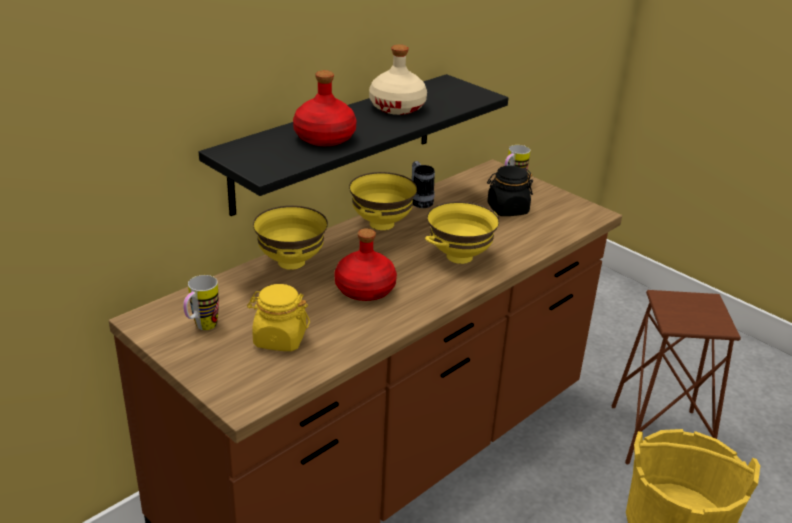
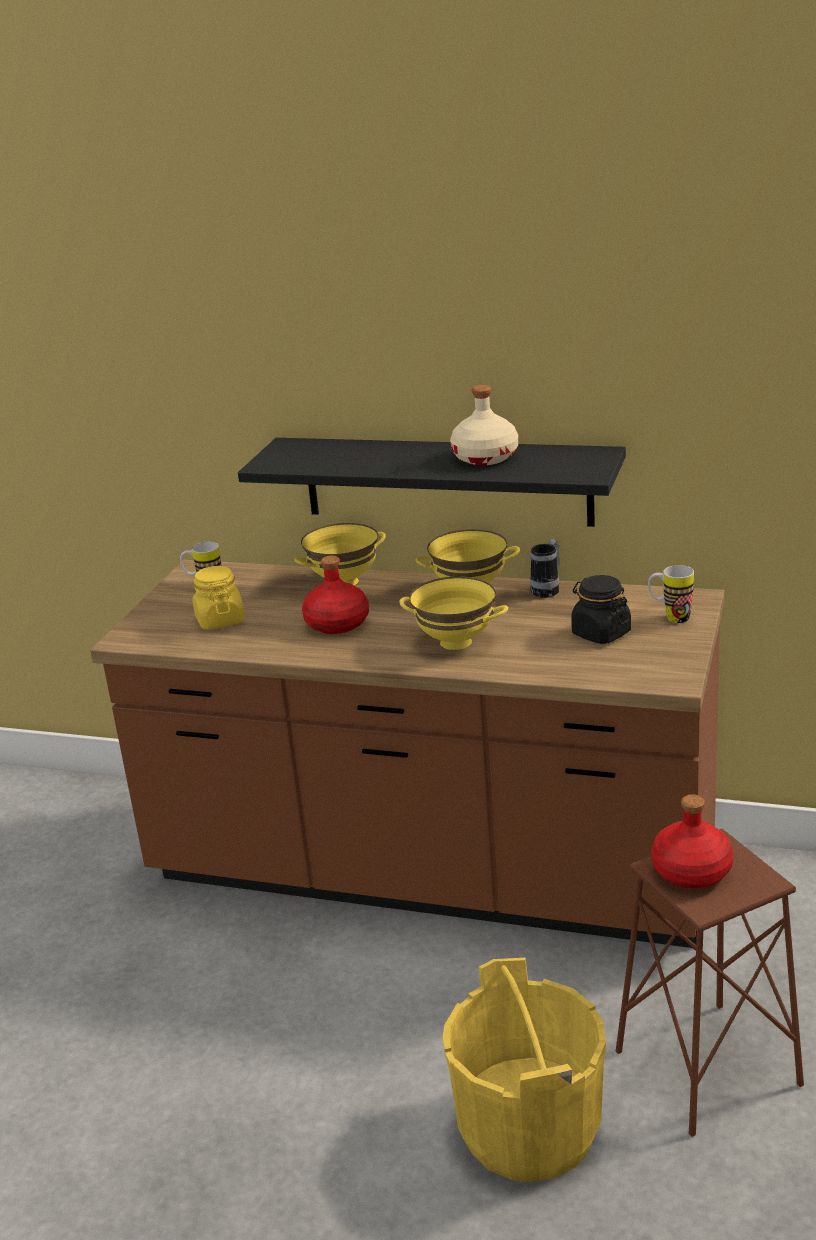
camera: 65 degrees right, 5 degrees down
red bottle [293,70,357,146] -> red bottle moved to [651,794,733,888]

